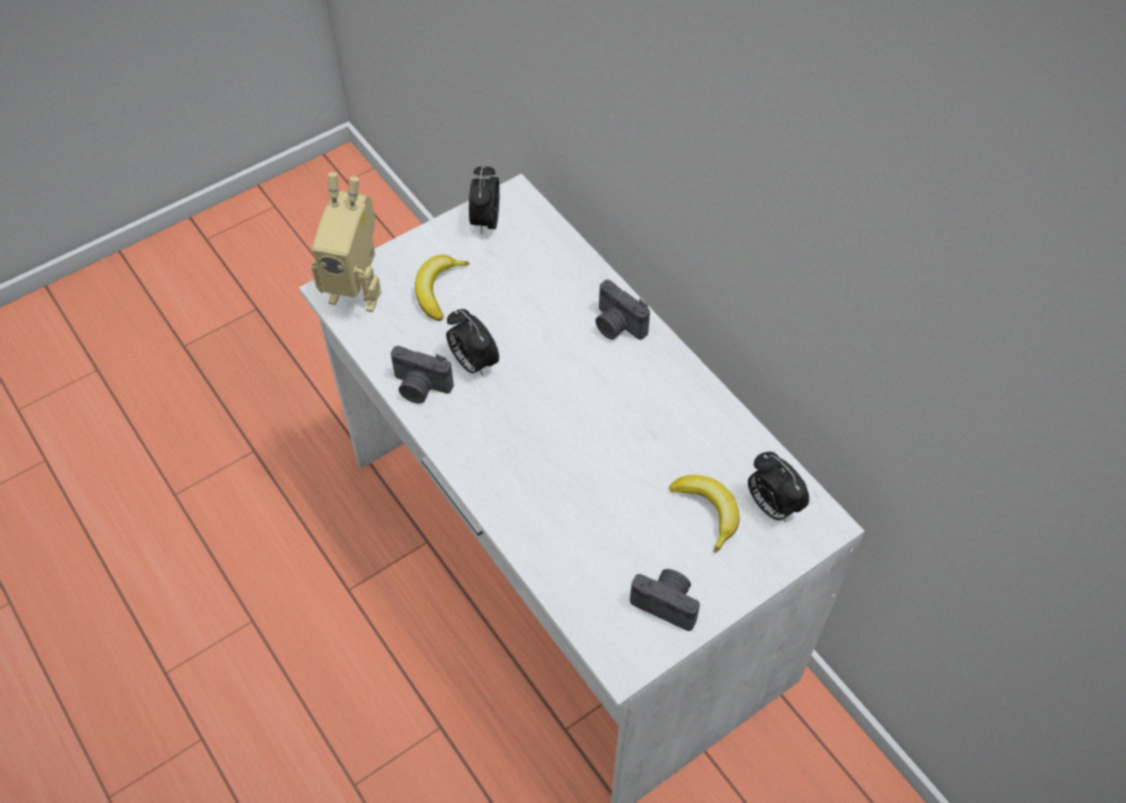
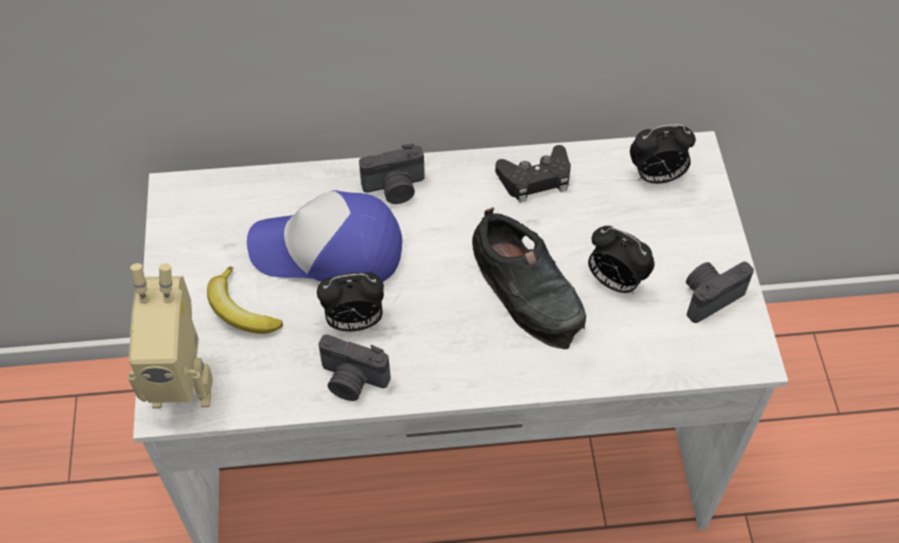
camera: 60 degrees left, 0 degrees up
toy robot [311,172,381,312] -> toy robot turned 45 degrees clockwise [128,263,213,409]
camera [391,346,454,404] -> camera turned 60 degrees clockwise [318,334,391,401]
alarm clock [469,164,500,235] -> alarm clock moved to [588,226,655,294]
banana [669,475,739,553] -> none
none -> cap [247,190,402,282]
none -> black shoe [472,207,586,349]
none -> black game controller [495,145,571,203]

